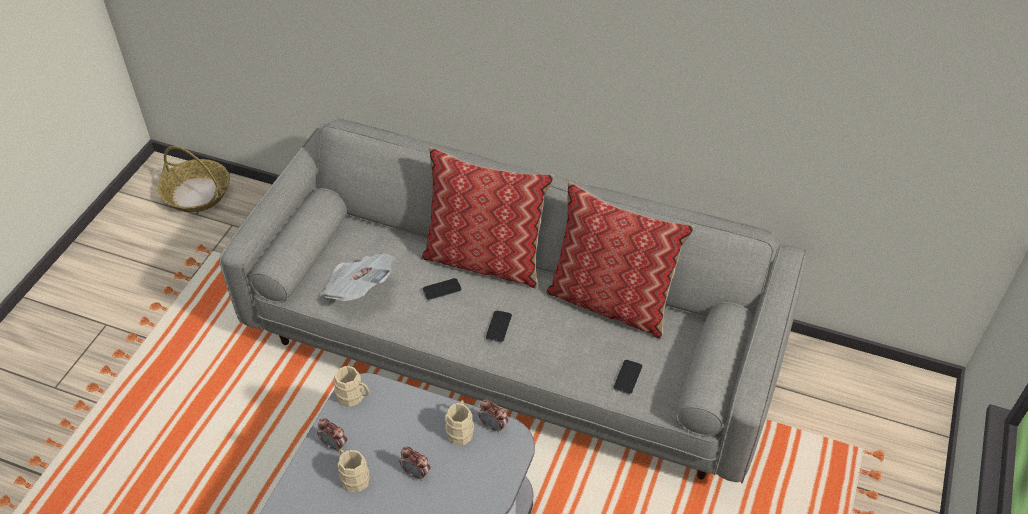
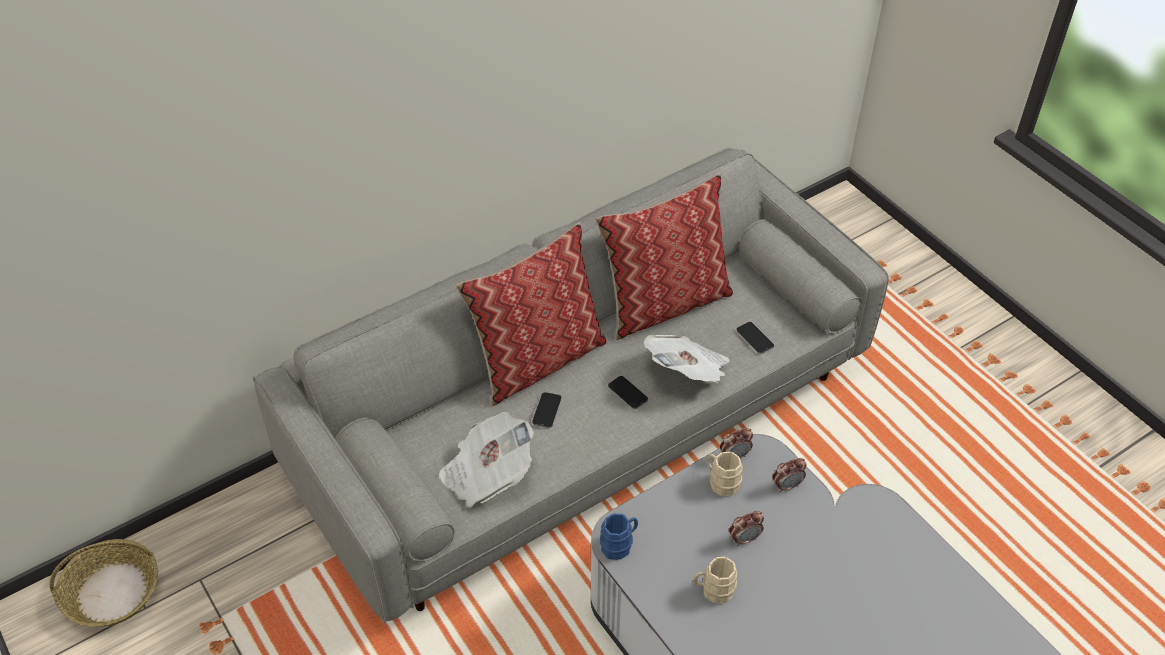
camera: 55 degrees left, 0 degrees up
alarm clock [317,418,347,452] -> alarm clock moved to [772,458,807,492]
beige mug [333,366,370,407] -> blue mug [600,513,638,560]
none -> newspaper [644,335,730,383]

